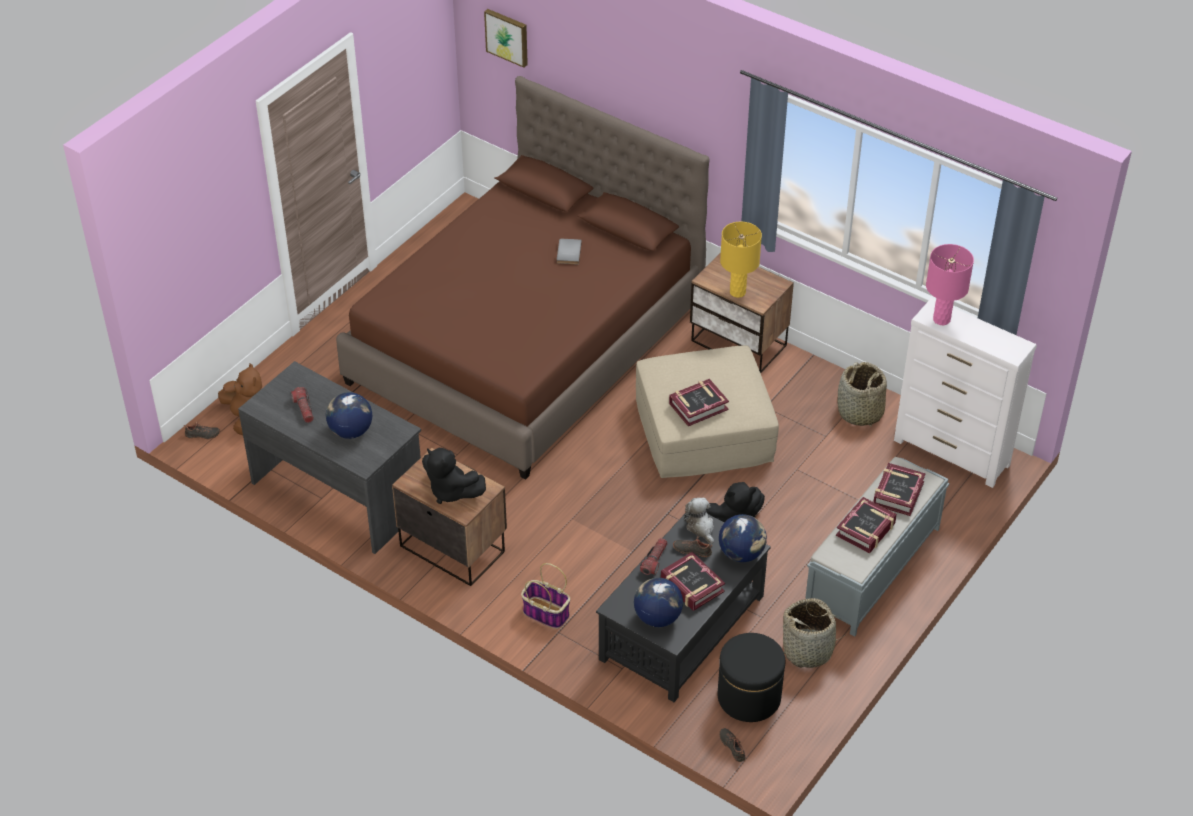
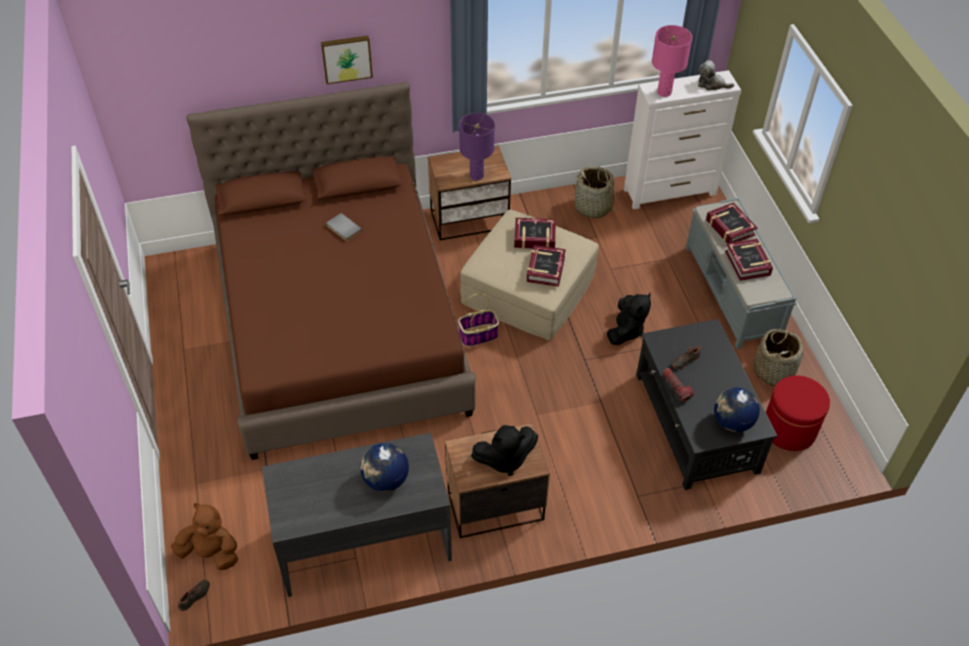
camera: 50 degrees left, 5 degrees up
flashlight [291,387,314,423] -> none
picture [484,9,528,68] -> picture moved to [321,36,373,84]
basket [521,563,570,629] -> basket moved to [458,293,499,346]
book [661,552,725,611] -> book moved to [514,218,556,249]
plush toy [684,498,714,544] -> plush toy moved to [698,60,734,91]
black ottoman [718,633,785,722] -> red ottoman [766,376,830,451]
globe [719,514,767,562] -> none
black shoe [719,728,746,762] -> none
yellow table lamp [720,222,762,298] -> purple table lamp [459,113,495,181]

